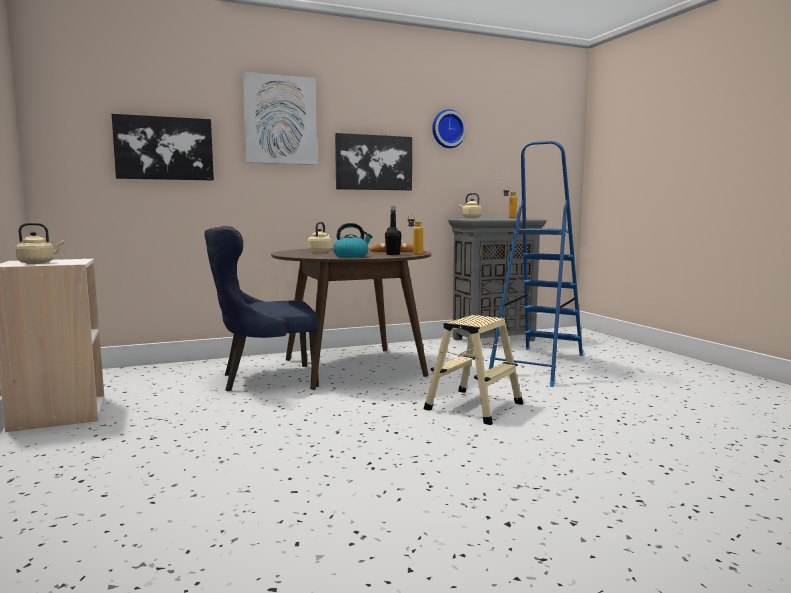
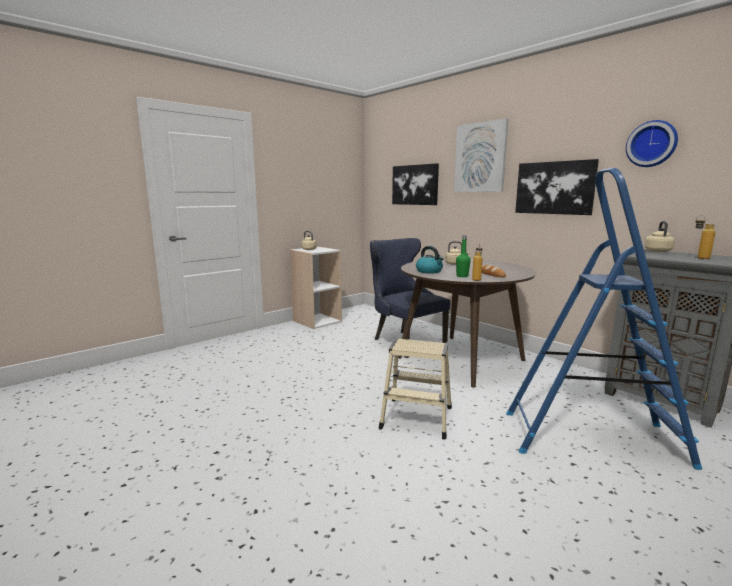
camera: 70 degrees right, 5 degrees up
black bottle [385,206,401,255] -> green bottle [456,235,471,277]

